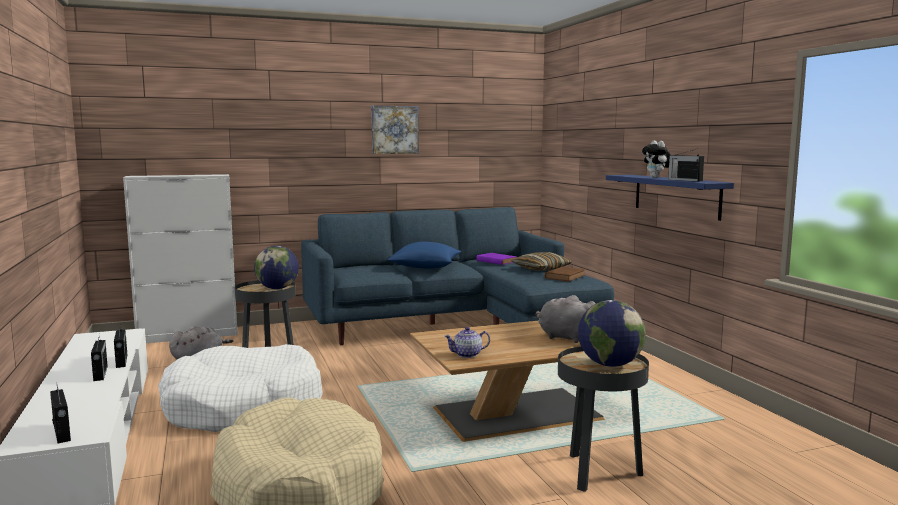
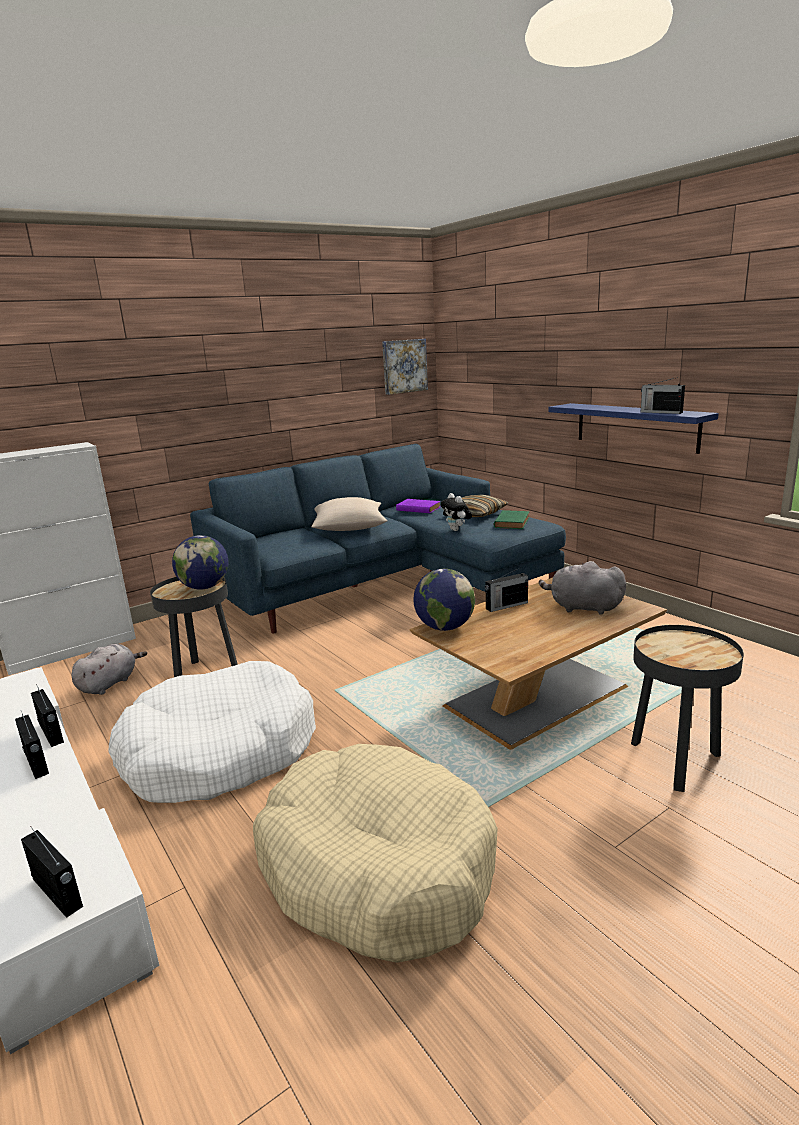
camera: 15 degrees left, 10 degrees up
picture [371,105,419,154] -> picture moved to [382,339,428,395]
blue pillow [388,242,461,269] -> beige pillow [311,497,388,531]
teapot [444,327,490,358] -> none
brown book [545,267,585,282] -> green book [494,510,530,529]
globe [578,300,646,367] -> globe moved to [414,569,475,631]
plush toy [642,141,671,178] -> plush toy moved to [440,493,472,531]
none -> radio [485,567,528,612]

